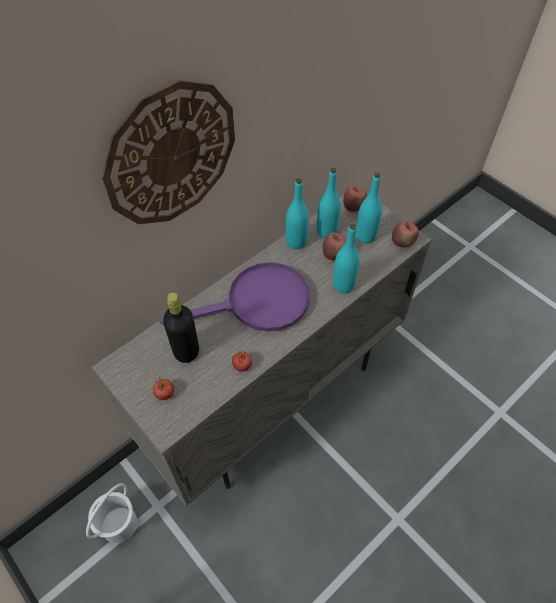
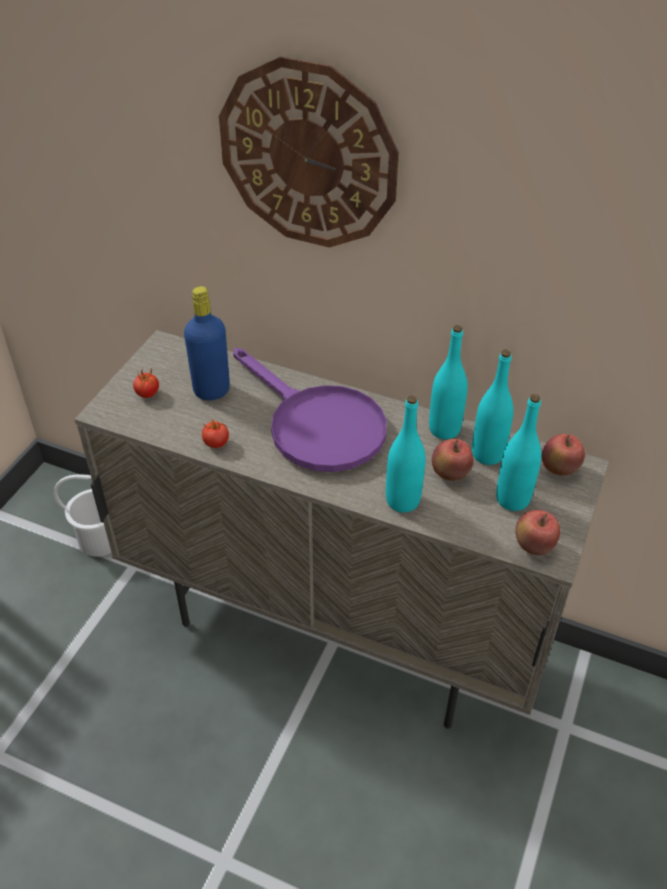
camera: 65 degrees right, 10 degrees down
black bottle [163,292,199,363] -> blue bottle [184,286,230,400]

